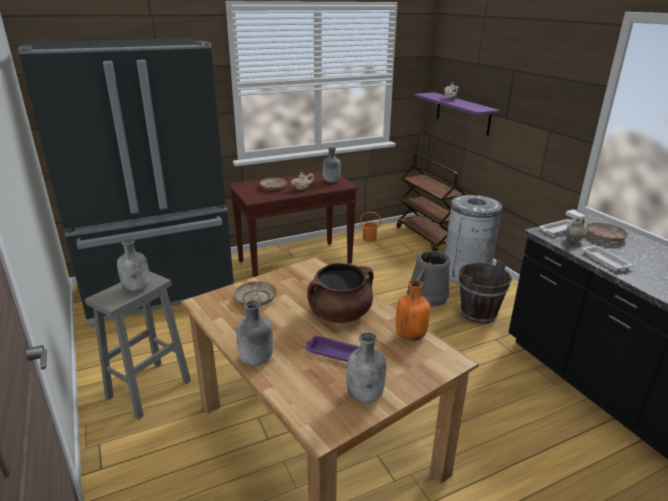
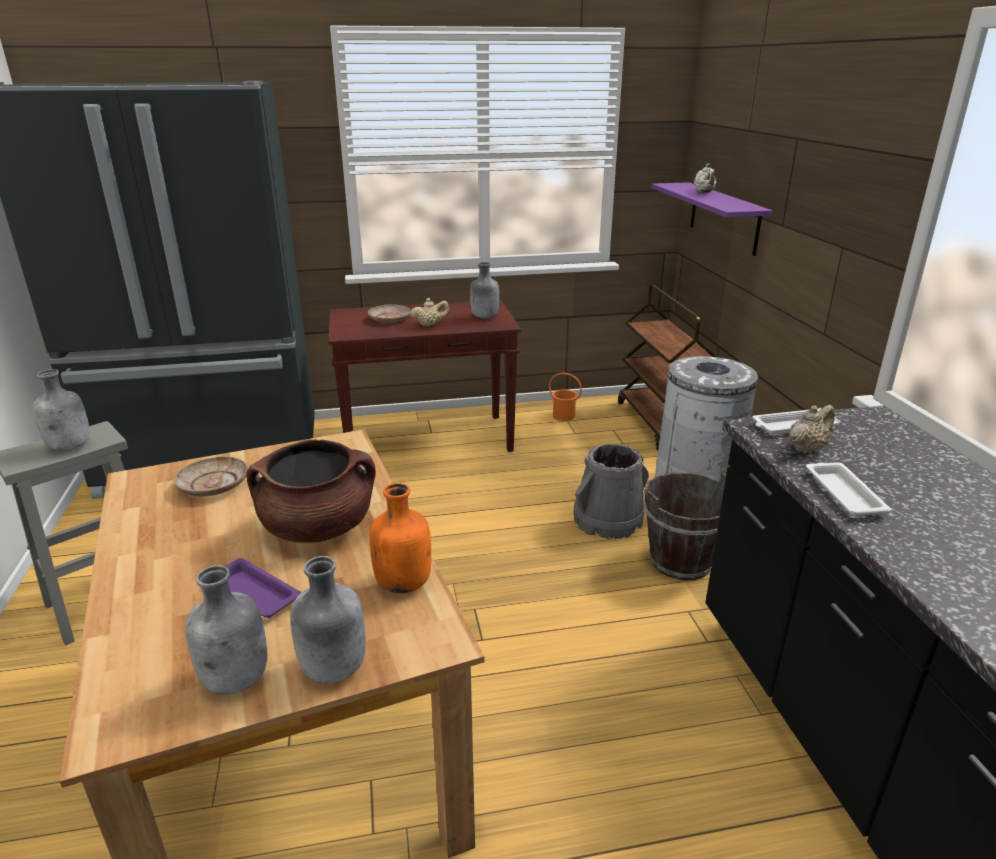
camera: 15 degrees right, 0 degrees up
grey bottle [236,301,273,366] -> grey bottle moved to [290,556,366,683]
beige plate [586,222,628,242] -> none

